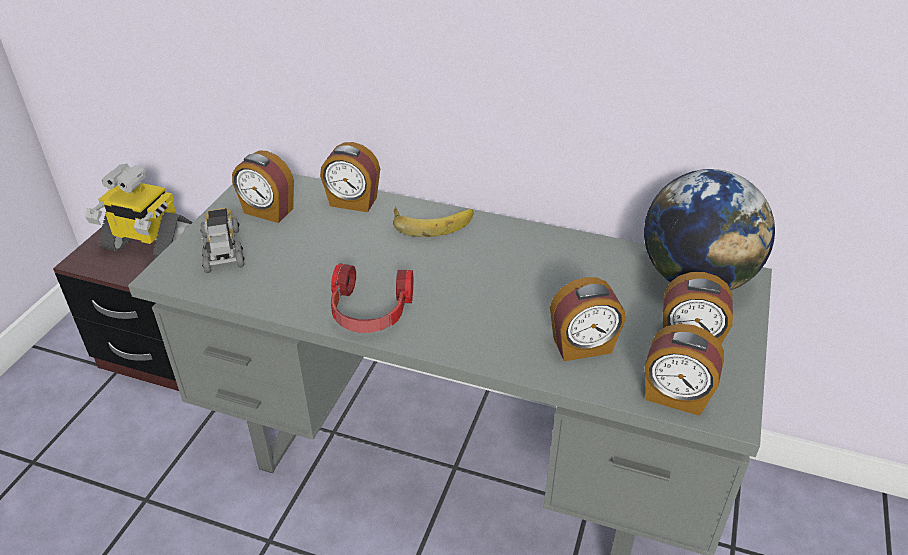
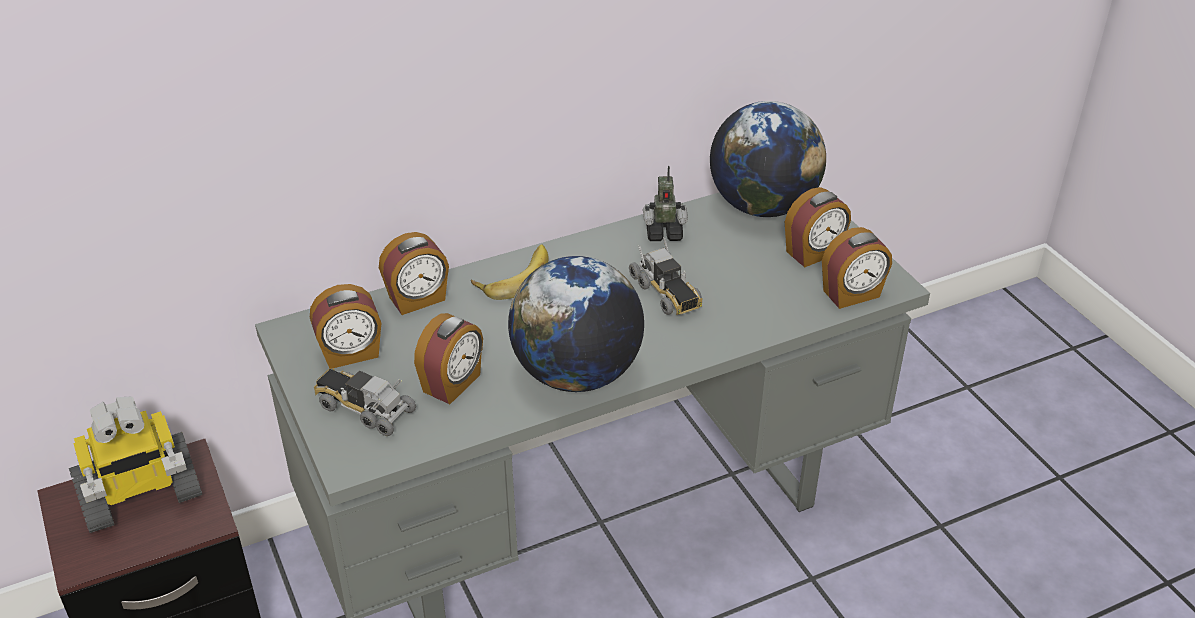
camera: 45 degrees left, 0 degrees up
headphones [331,263,413,333] -> globe [508,256,644,392]
alarm clock [550,277,625,361] -> alarm clock moved to [414,313,483,404]
none -> toy truck [629,237,702,315]
none -> toy robot [643,166,688,241]

